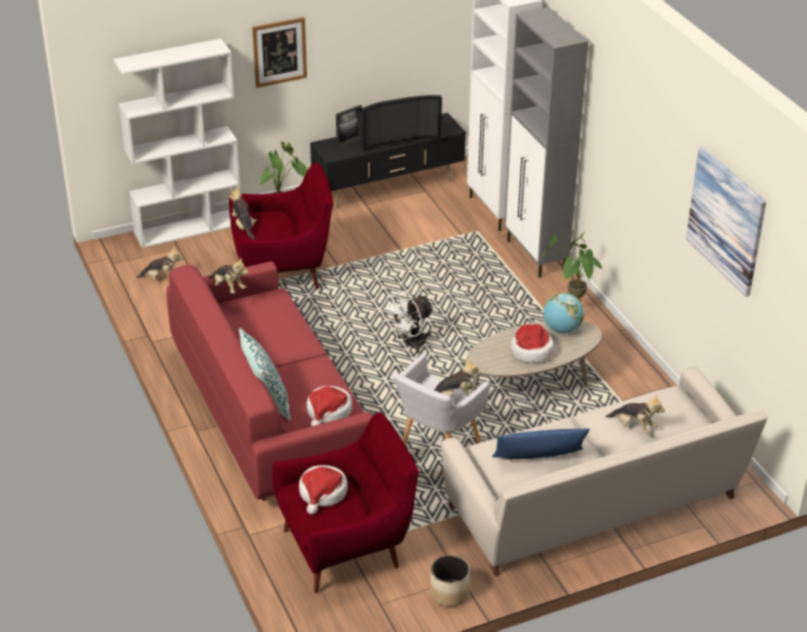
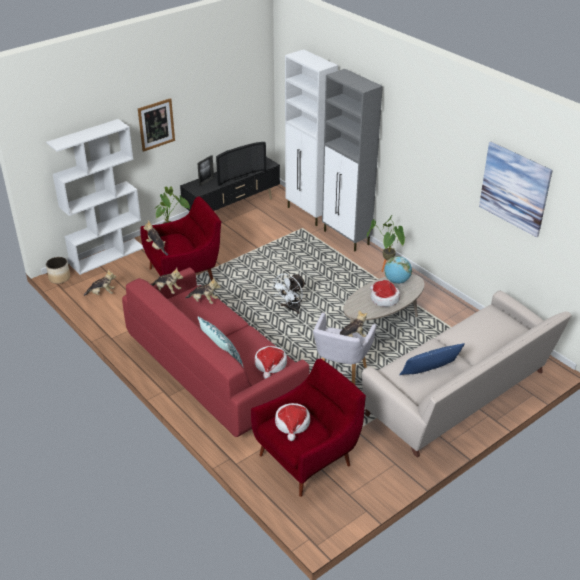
camera: 15 degrees left, 0 degrees up
planter [430,555,470,607] -> planter moved to [46,257,70,284]
plush toy [605,395,665,434] -> plush toy moved to [185,278,221,304]

